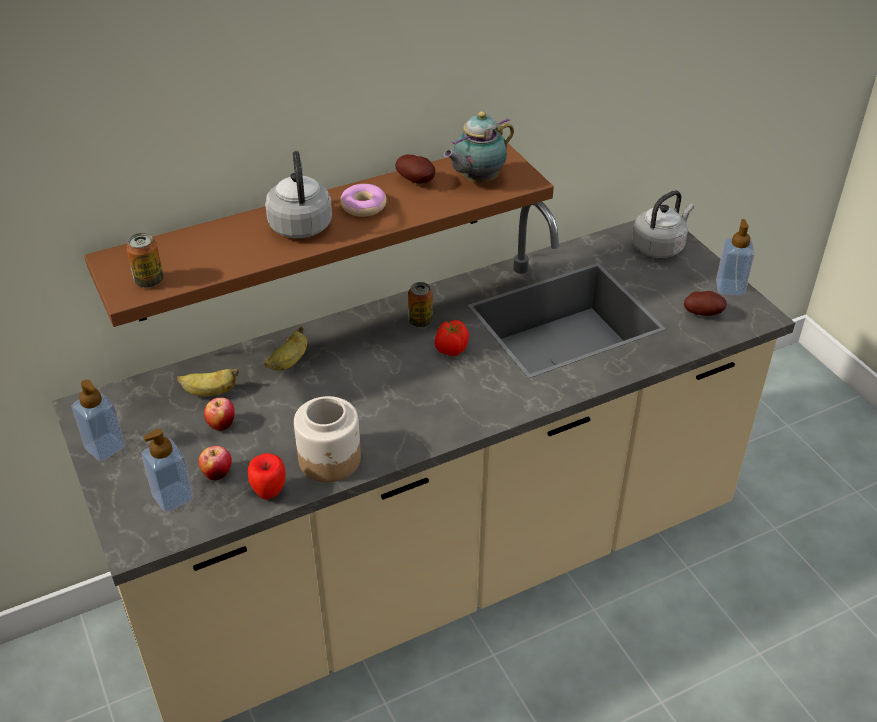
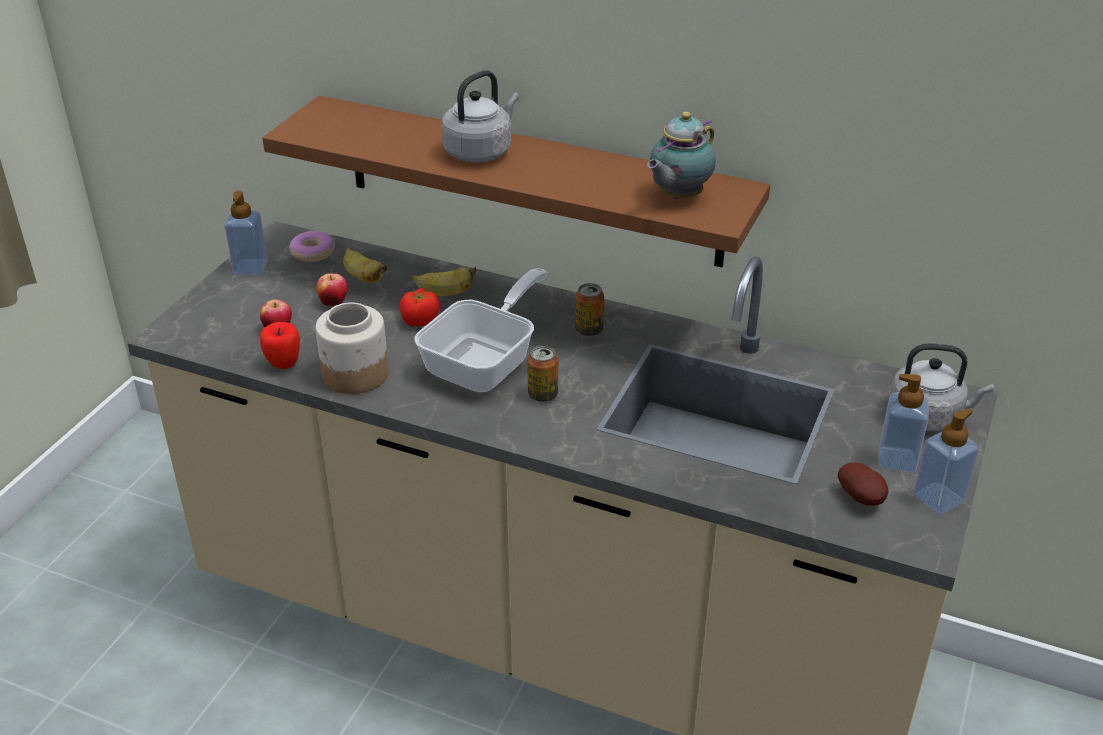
camera: 50 degrees right, 5 degrees down
can [126,233,163,288] -> can moved to [527,345,558,402]
soap dispenser [141,429,193,512] -> soap dispenser moved to [878,374,929,473]
donut [340,184,387,217] -> donut moved to [289,231,335,262]
potato [395,155,435,184] -> none
tomato [435,320,469,356] -> tomato moved to [399,288,439,326]
teapot [443,111,514,183] -> teapot turned 60 degrees counterclockwise [647,112,716,199]
none -> frying pan [414,268,547,392]

